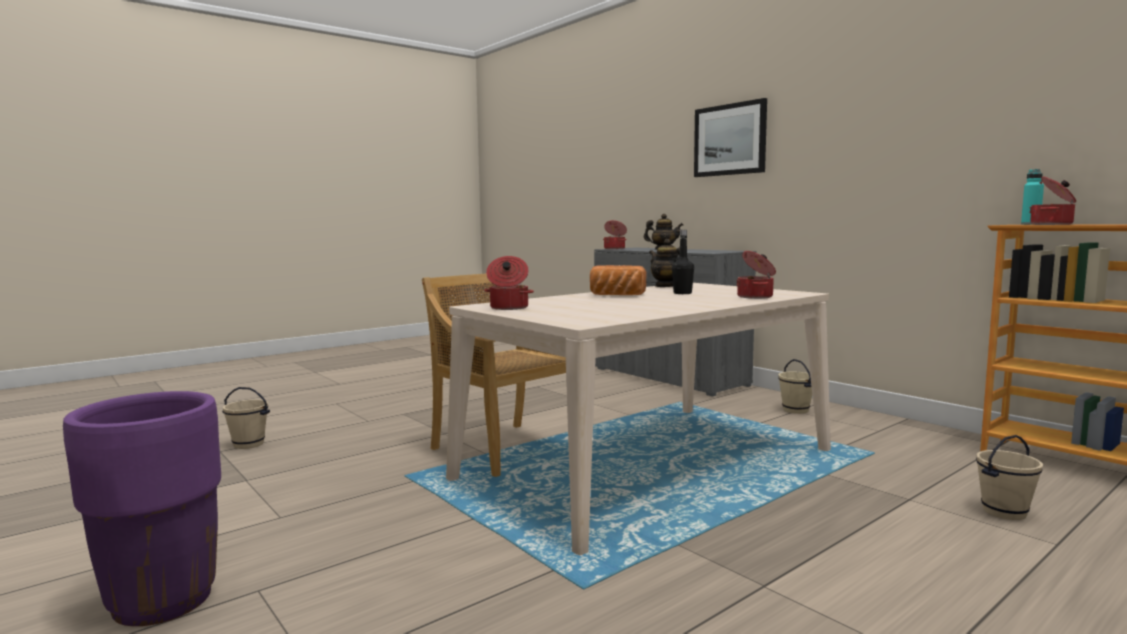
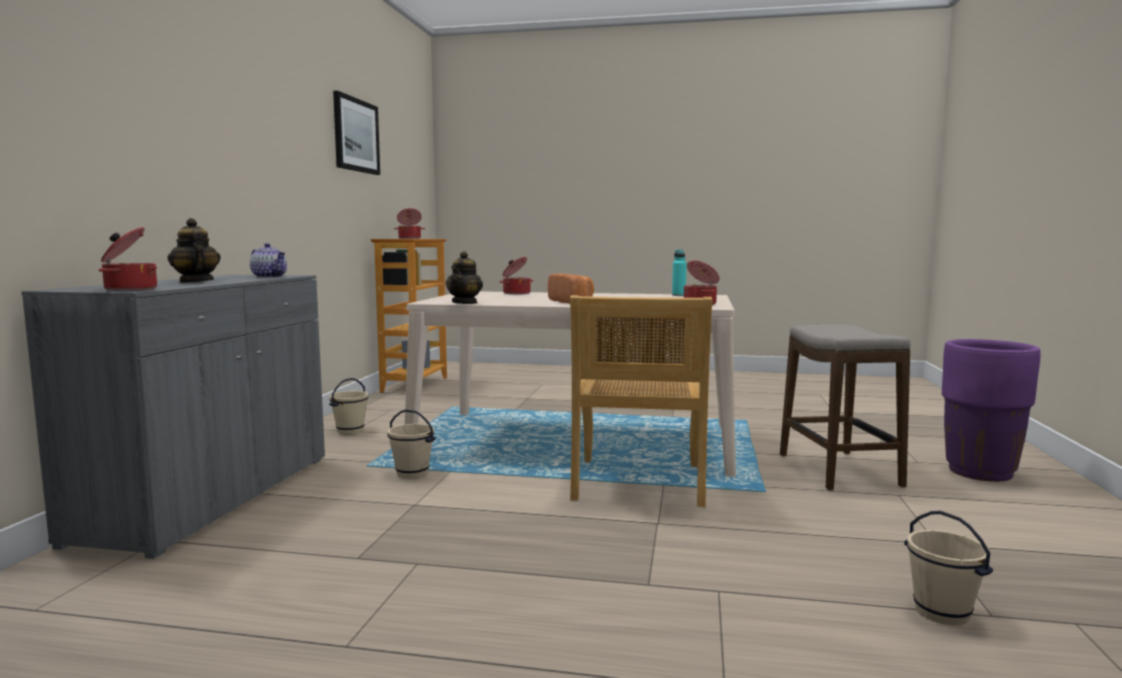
camera: 130 degrees left, 0 degrees up
black bottle [672,230,694,294] -> none
picture [694,98,767,177] -> picture moved to [333,91,380,175]
beige bucket [976,435,1043,520] -> beige bucket moved to [387,409,436,478]
turquoise bottle [1021,169,1044,225] -> turquoise bottle moved to [672,250,687,296]
none -> teapot [250,243,287,278]
none -> stool [780,325,911,491]

